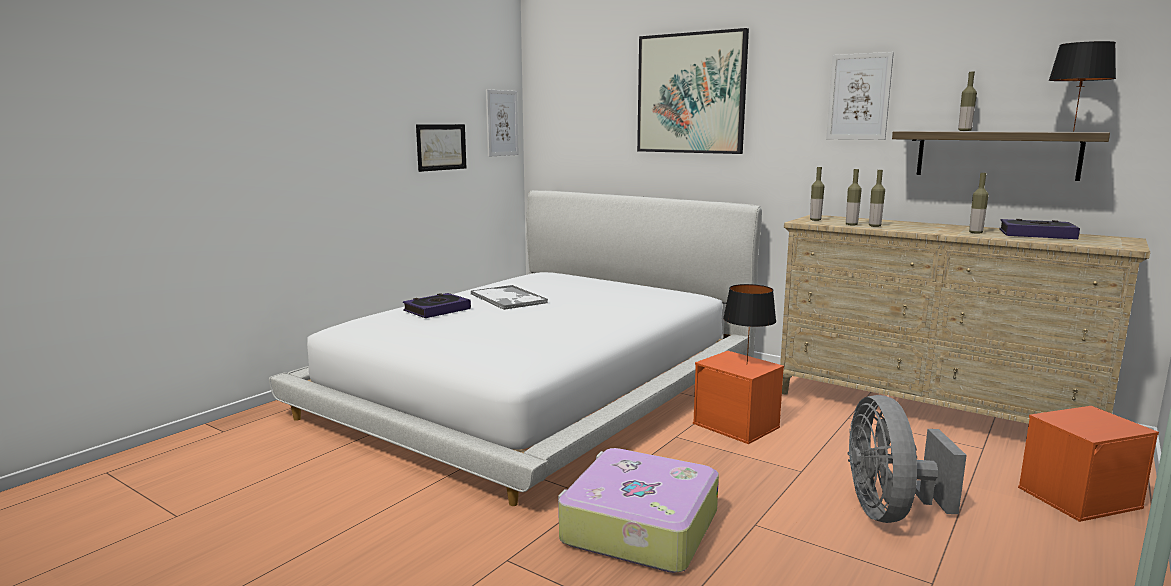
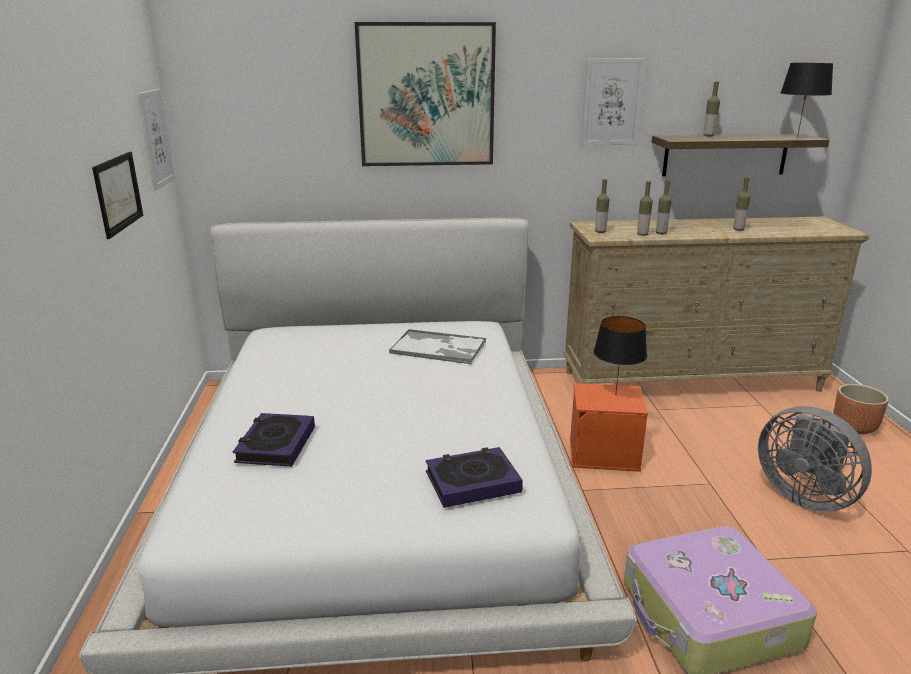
camera: 40 degrees left, 10 degrees up
tray [471,285,548,310] -> tray moved to [389,329,486,364]
book [999,219,1080,239] -> book moved to [426,447,523,508]
orange storage box [1018,406,1159,522] -> brown planter [833,384,889,434]

